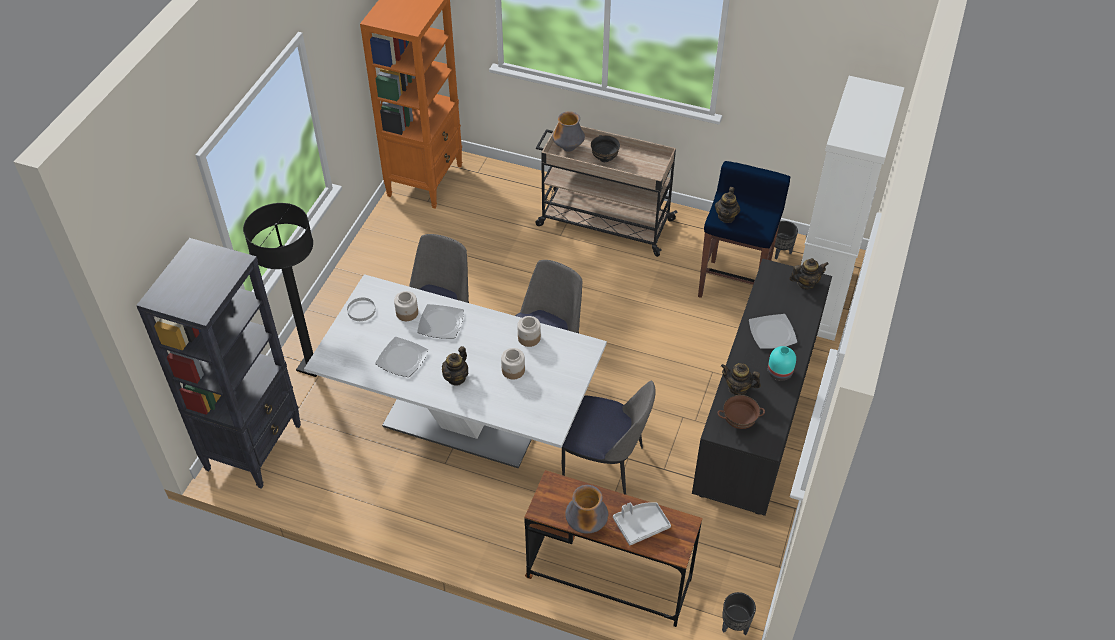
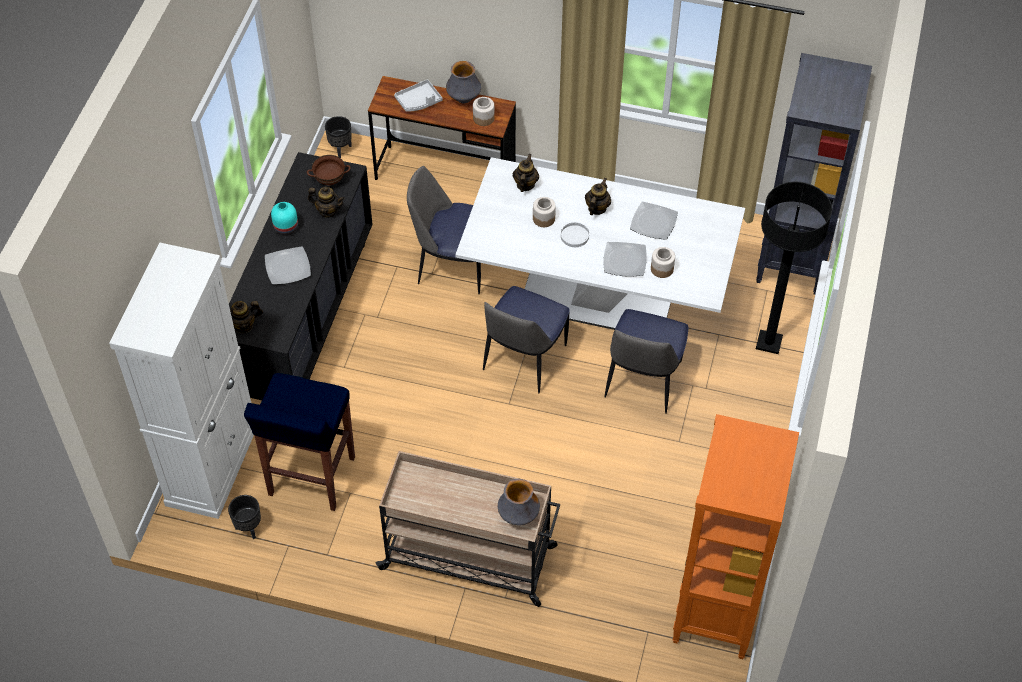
camera: 175 degrees right, 5 degrees up
white plate [347,298,376,321] -> white plate moved to [561,223,589,247]
jar [517,316,541,347] -> jar moved to [473,97,495,126]
black bowl [591,135,620,162] -> none
teapot [715,187,740,223] -> teapot moved to [513,154,539,192]

